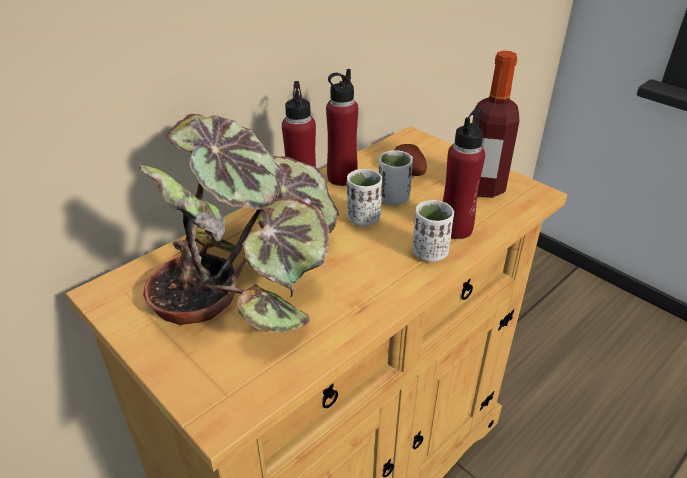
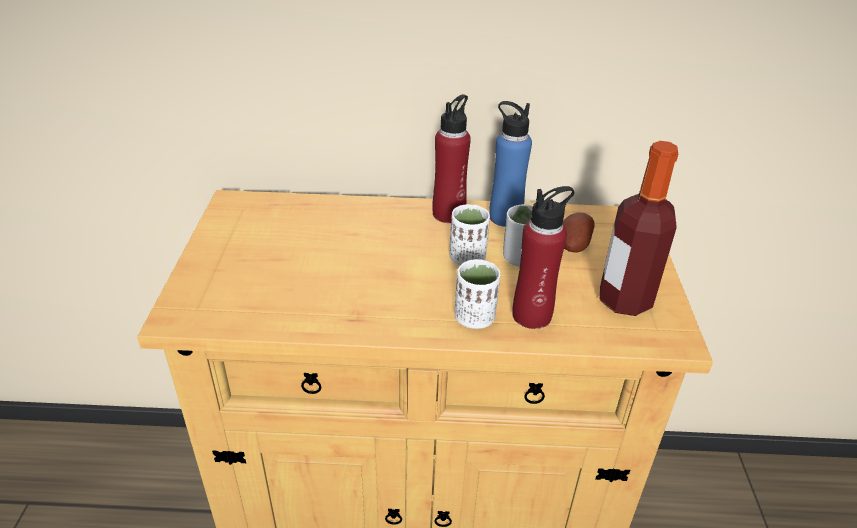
camera: 45 degrees right, 0 degrees up
potted plant [138,114,340,333] -> none
red bottle [326,69,358,186] -> blue bottle [489,101,532,227]

